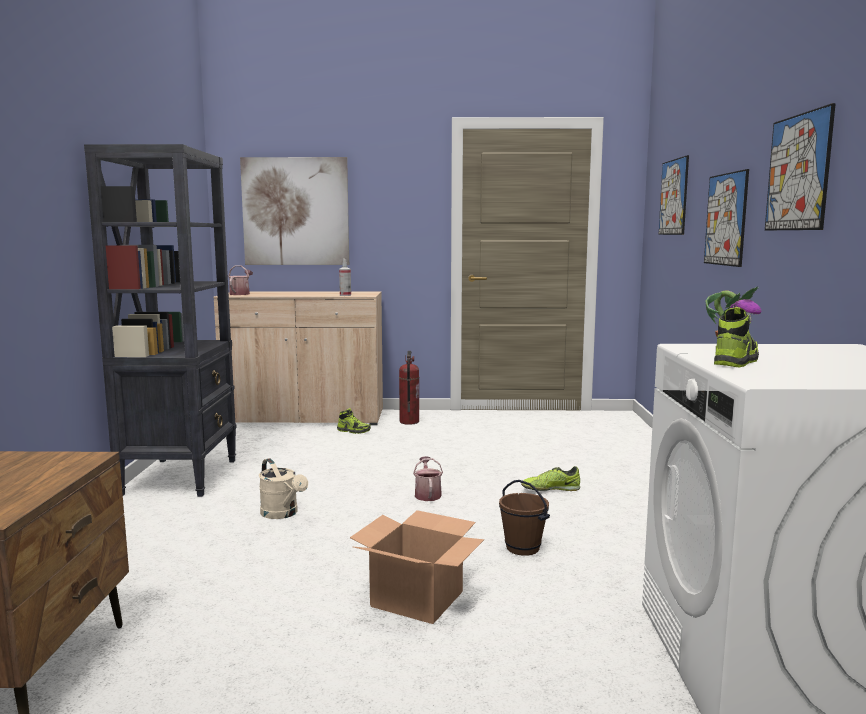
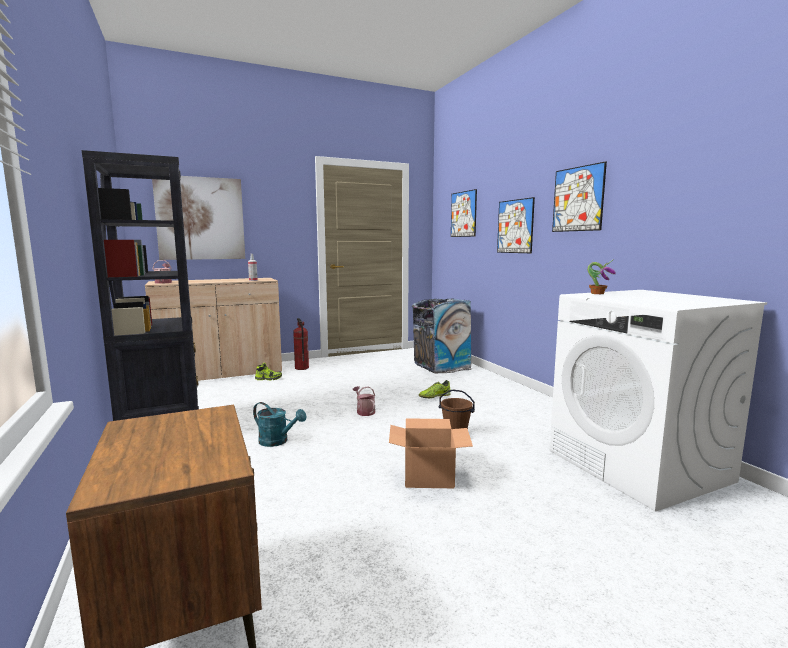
camera: 25 degrees left, 0 degrees up
beige watering can [259,458,308,519] -> turquoise watering can [253,402,307,447]
shoe [714,307,759,367] -> none
none -> trash can [412,298,472,374]

